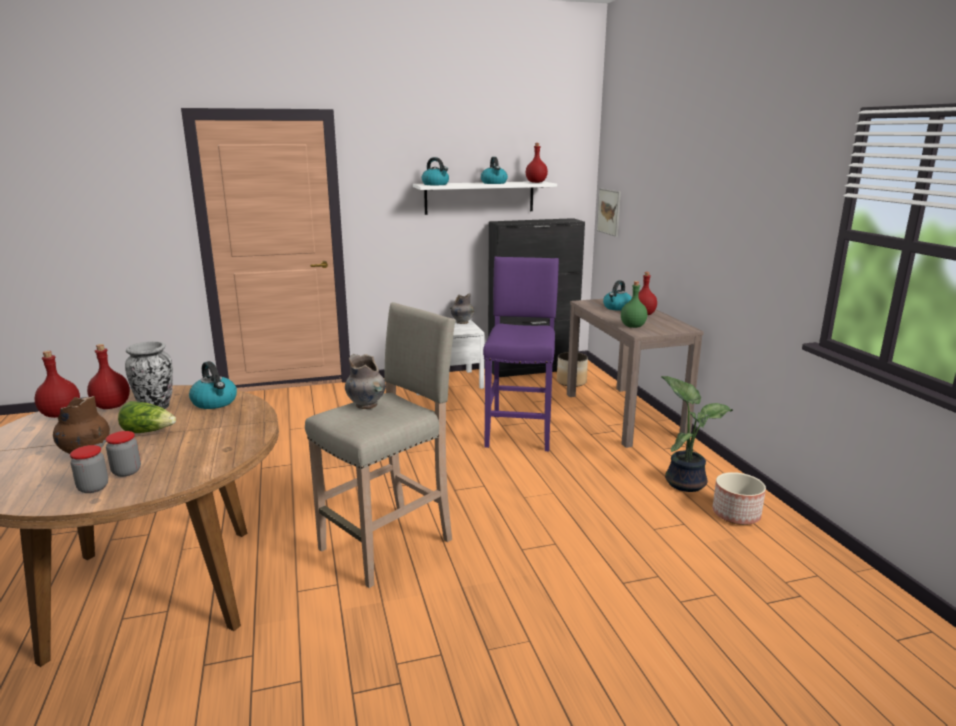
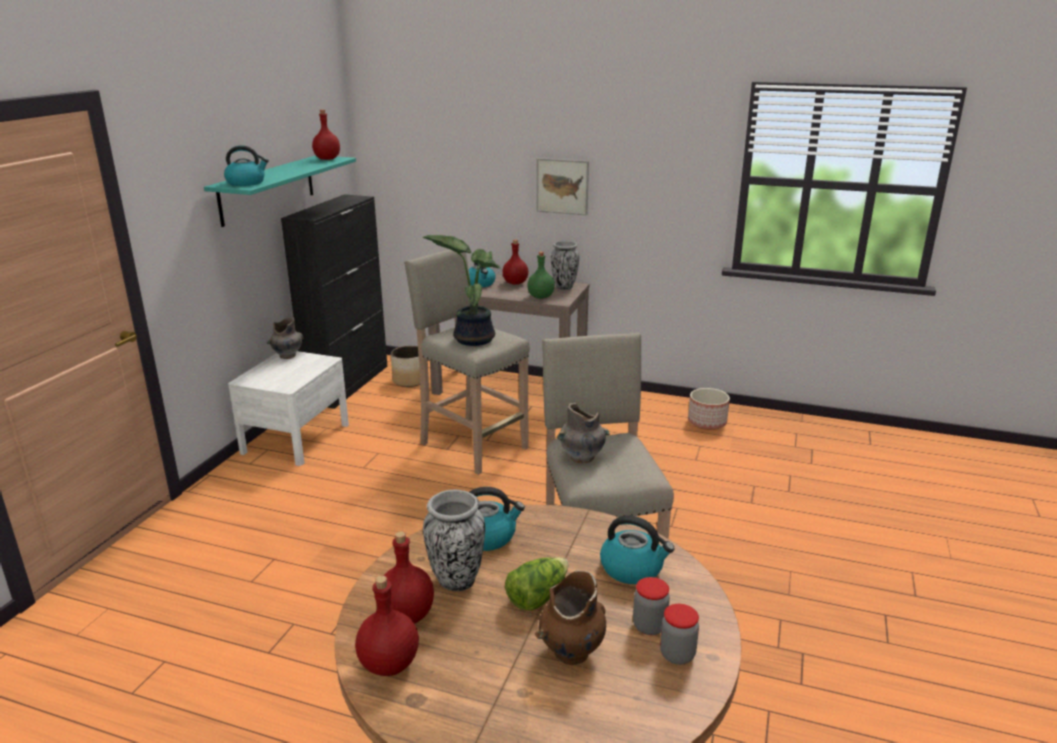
camera: 55 degrees left, 5 degrees up
white shelf [413,181,557,215] -> turquoise shelf [204,155,356,227]
kettle [481,157,508,184] -> kettle moved to [600,515,675,584]
purple stool [483,257,559,451] -> beige stool [404,250,530,475]
picture [597,188,621,237] -> picture moved to [536,158,589,216]
potted plant [661,376,733,492] -> potted plant moved to [422,235,502,346]
none -> vase [551,241,579,290]

